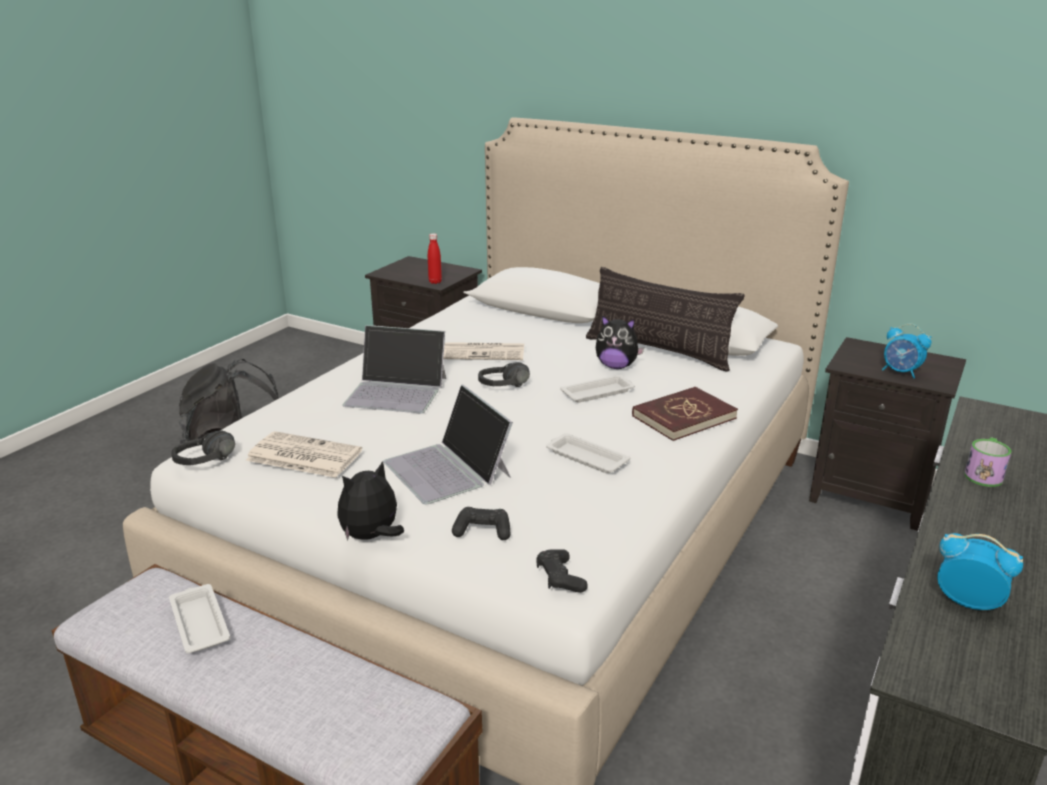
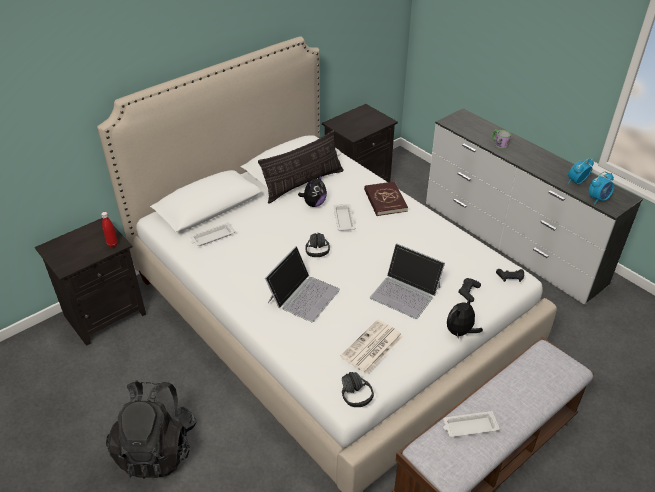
camera: 70 degrees left, 15 degrees up
plush toy [337,461,404,541] -> plush toy turned 60 degrees clockwise [447,297,483,339]
laptop [383,384,513,504] -> laptop turned 45 degrees clockwise [370,243,445,319]
newspaper [443,342,524,360] -> none
white tray [546,433,630,473] -> white tray moved to [190,222,235,246]
alarm clock [882,323,931,378] -> alarm clock moved to [589,171,614,204]

